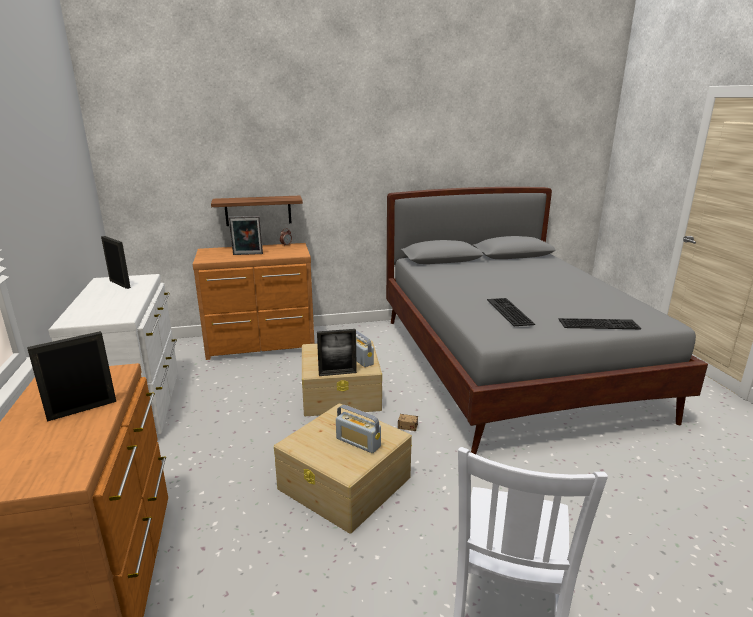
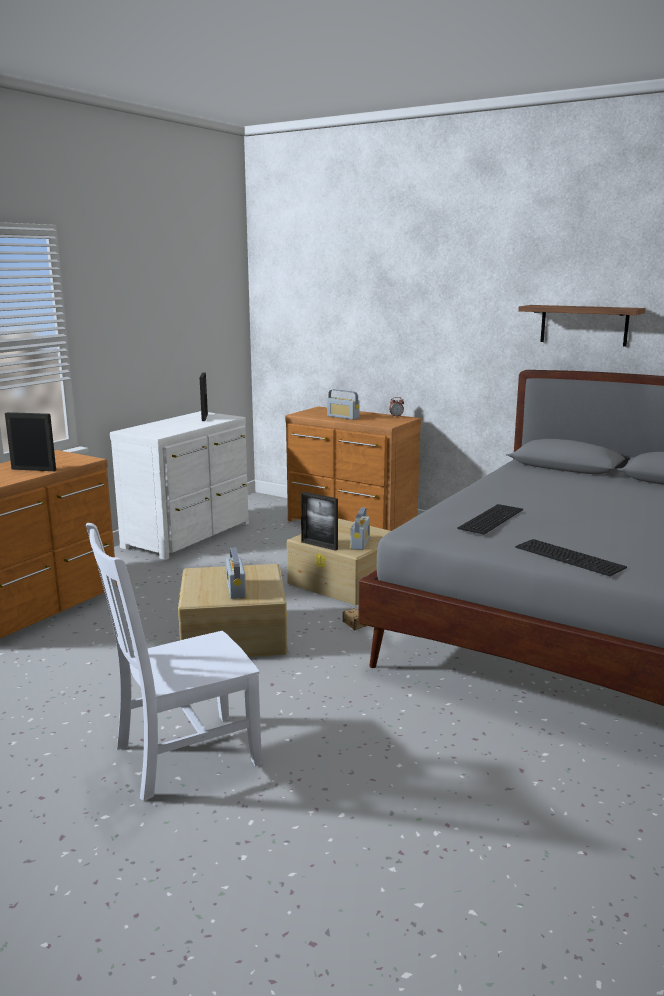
camera: 45 degrees right, 5 degrees down
shelf [211,196,303,226] -> shelf moved to [518,305,645,347]
picture frame [229,216,263,255] -> radio [327,389,360,420]

